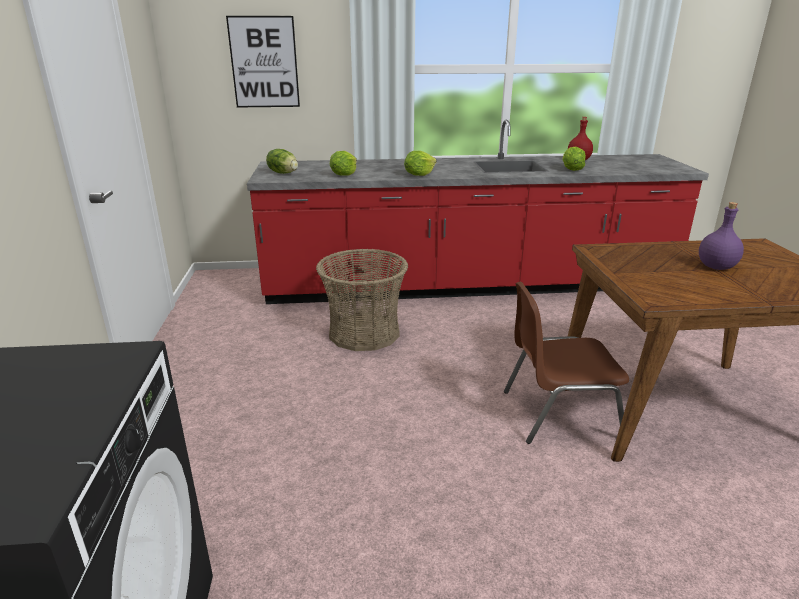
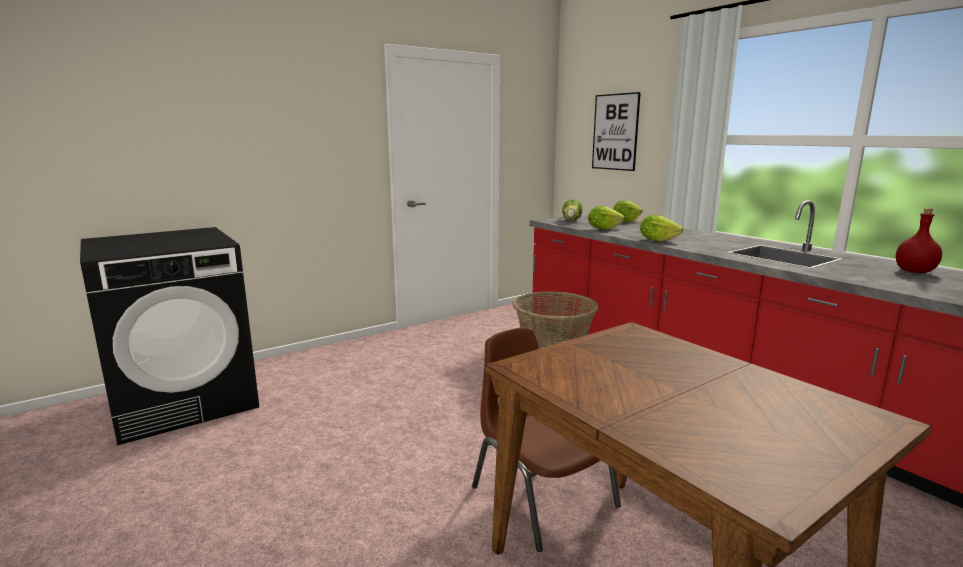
camera: 60 degrees right, 10 degrees down
lettuce [562,147,586,171] -> lettuce moved to [613,200,643,222]
purple bottle [699,202,744,270] -> none

